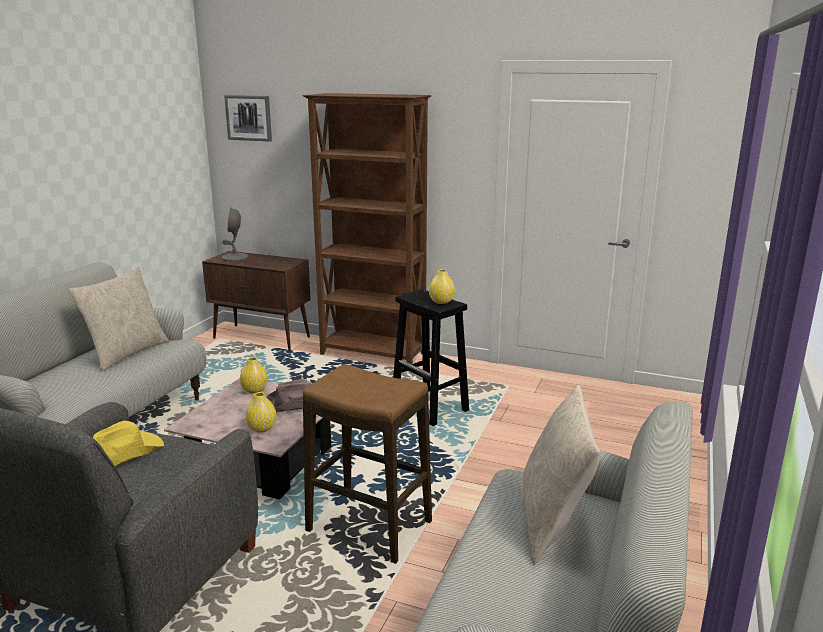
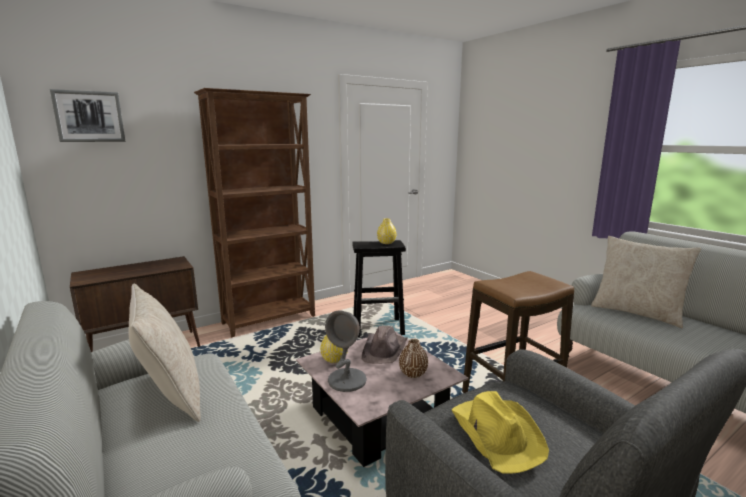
camera: 55 degrees left, 5 degrees down
grey table lamp [222,208,248,262] -> grey table lamp moved to [325,310,367,392]
yellow vase [245,392,277,433] -> brown vase [399,339,428,378]

